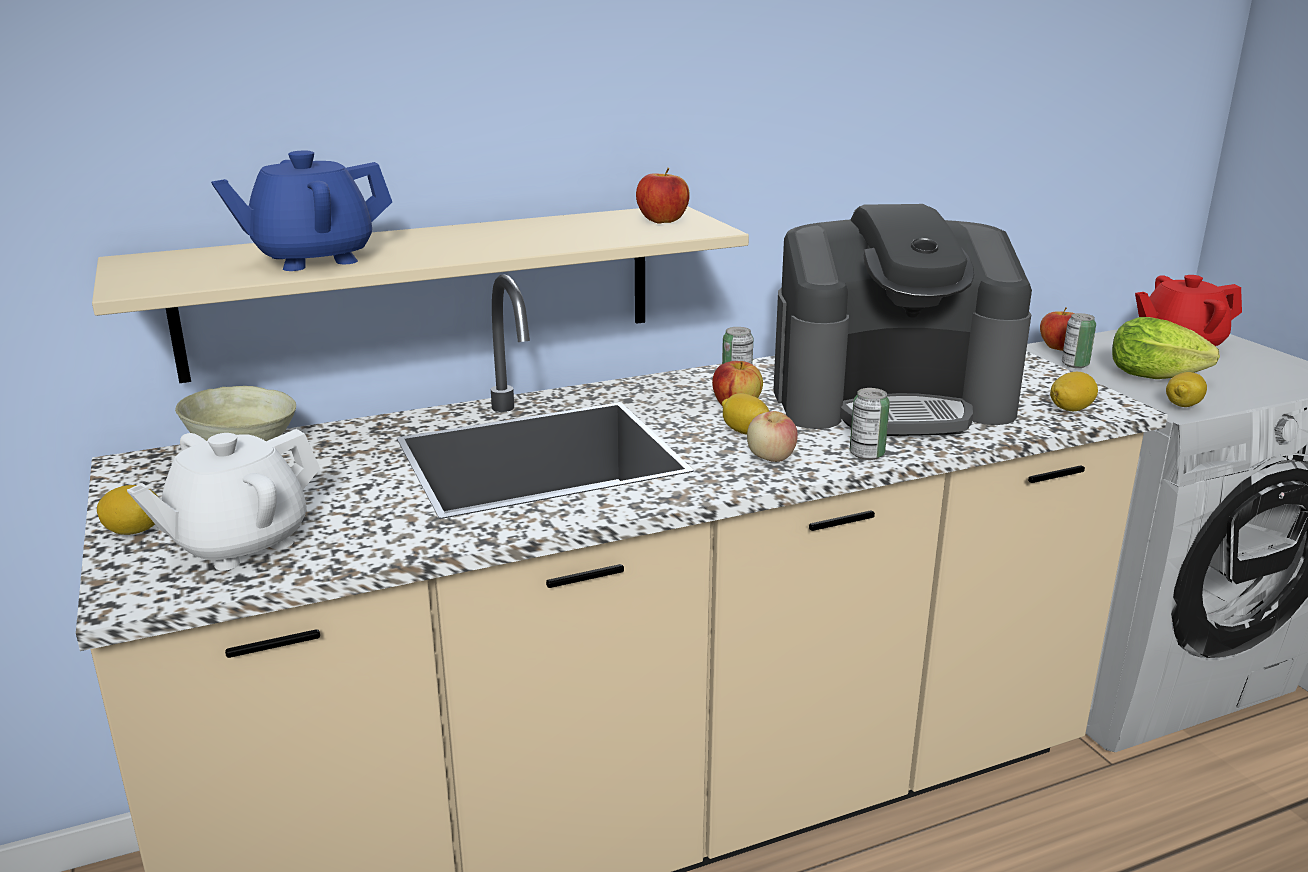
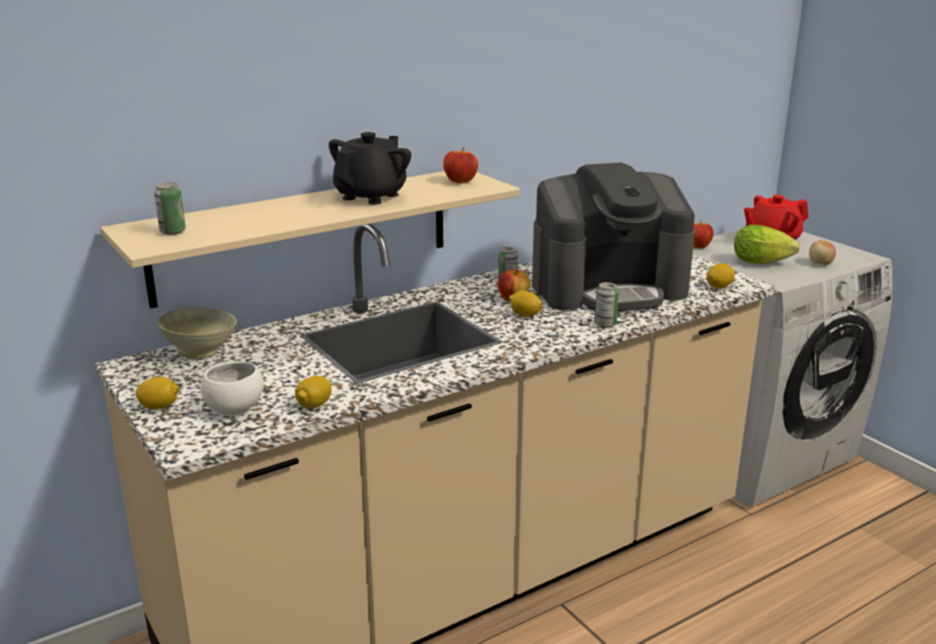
camera: 10 degrees left, 0 degrees up
white teapot [127,429,320,571] -> white bowl [200,361,264,415]
blue teapot [211,151,392,271] -> none
apple [747,411,798,462] -> apple moved to [809,240,836,265]
can [1062,313,1096,368] -> can moved to [154,182,186,235]
lemon [1166,372,1207,407] -> lemon moved to [295,376,332,408]
none -> black teapot [329,132,411,205]

